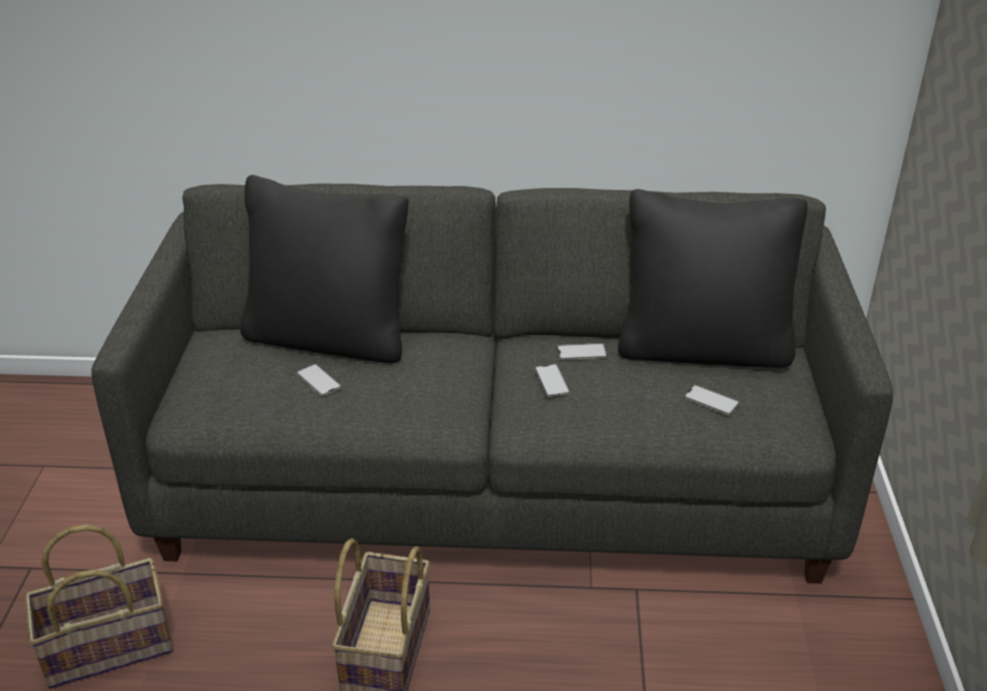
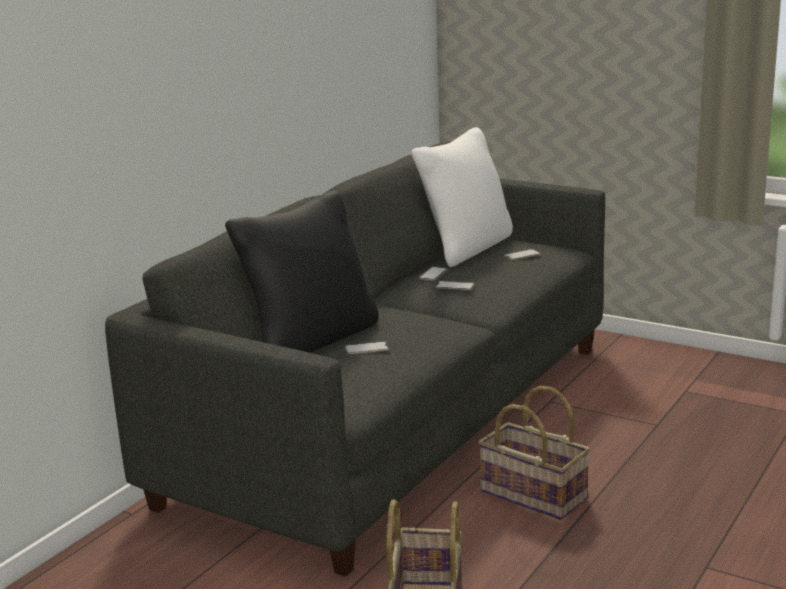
camera: 60 degrees left, 15 degrees down
black pillow [618,189,808,368] -> white pillow [411,127,513,267]

